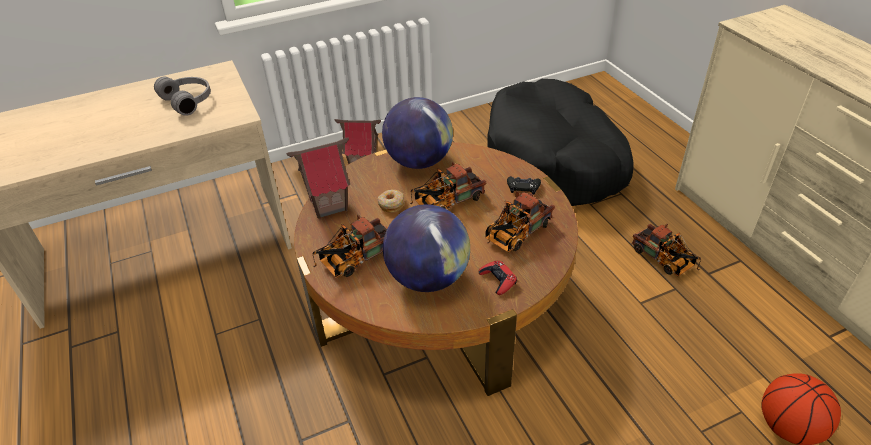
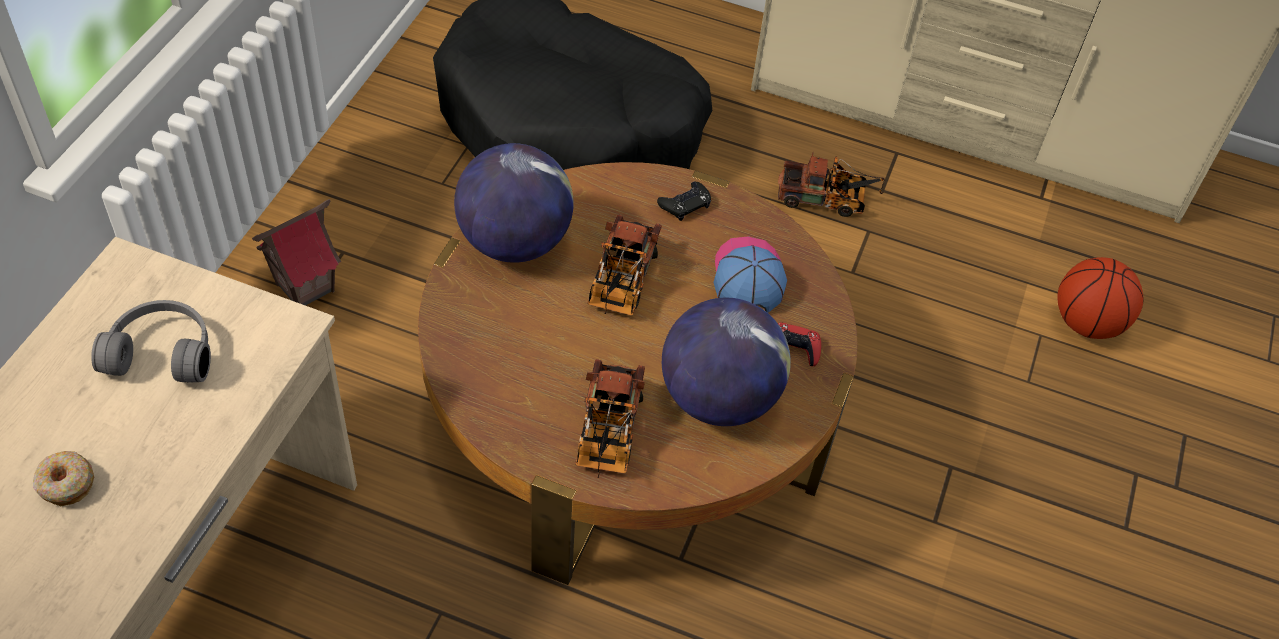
camera: 50 degrees left, 10 degrees up
toy house [287,137,350,219] -> none
donut [378,190,405,213] -> donut moved to [33,451,94,506]
toy truck [485,191,555,252] -> cap [713,236,787,313]

